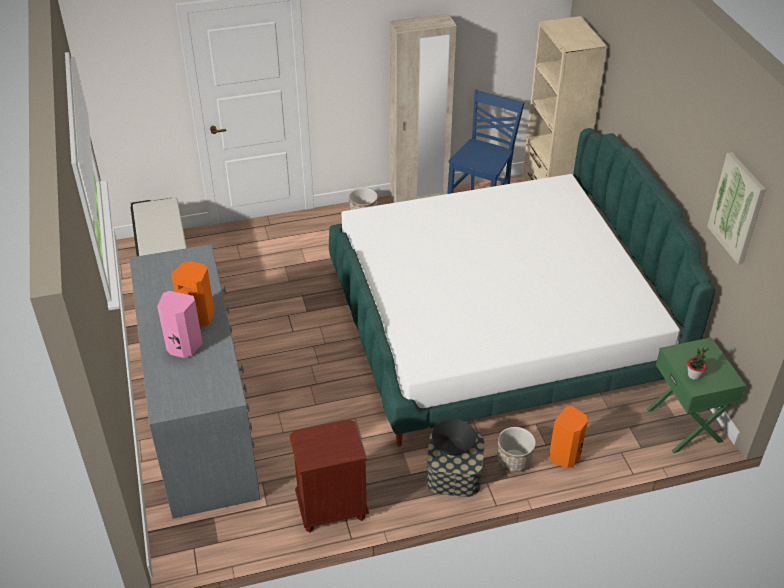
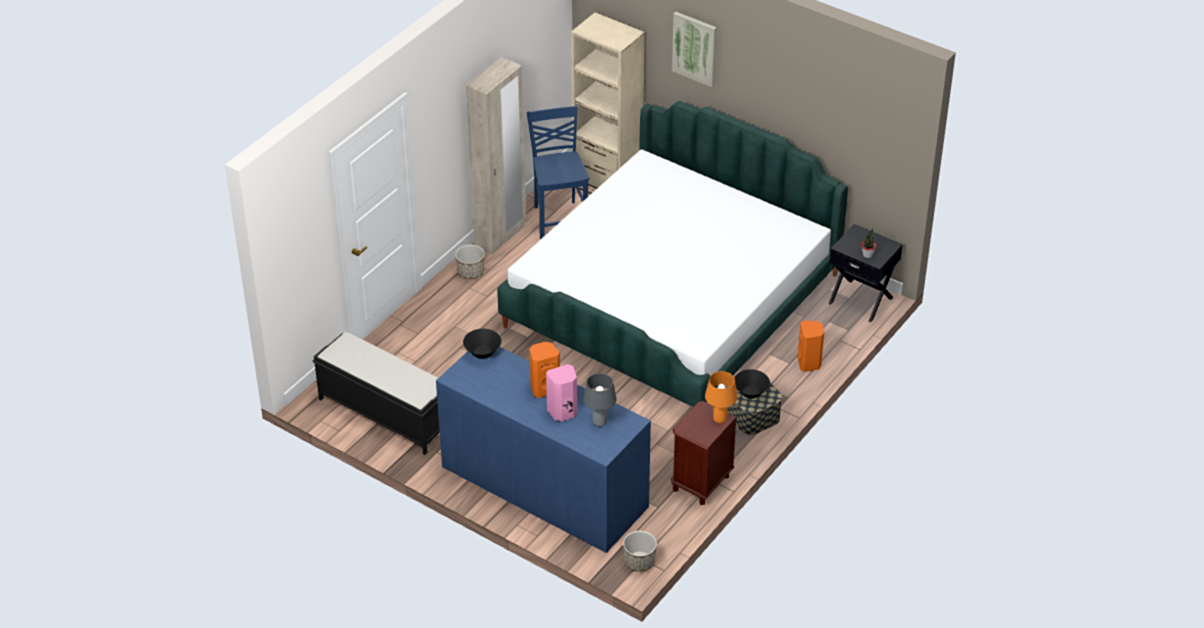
camera: 40 degrees left, 0 degrees up
grey dresser [129,244,260,519] -> blue dresser [436,347,651,553]
planter [498,427,536,472] -> planter moved to [623,531,657,572]
green nightstand [647,337,746,453] -> black nightstand [828,224,903,322]
picture [707,152,766,265] -> picture moved to [672,12,717,87]
none -> black bowl [463,329,501,359]
none -> grey table lamp [583,373,617,427]
none -> orange table lamp [705,371,737,423]

